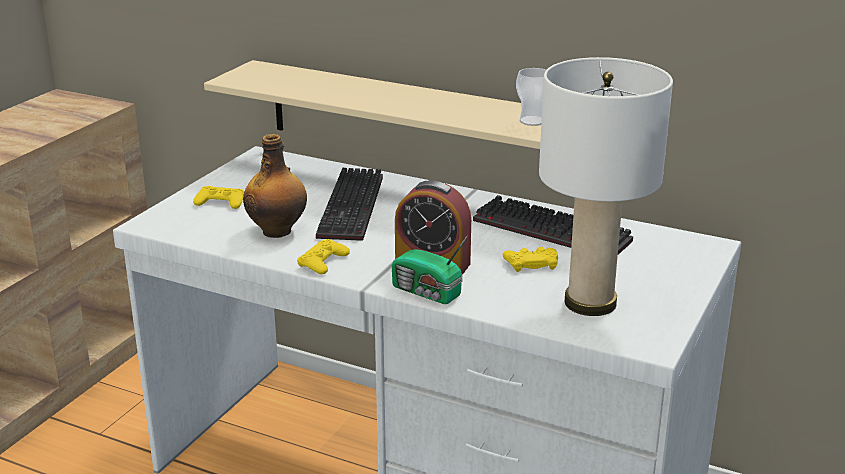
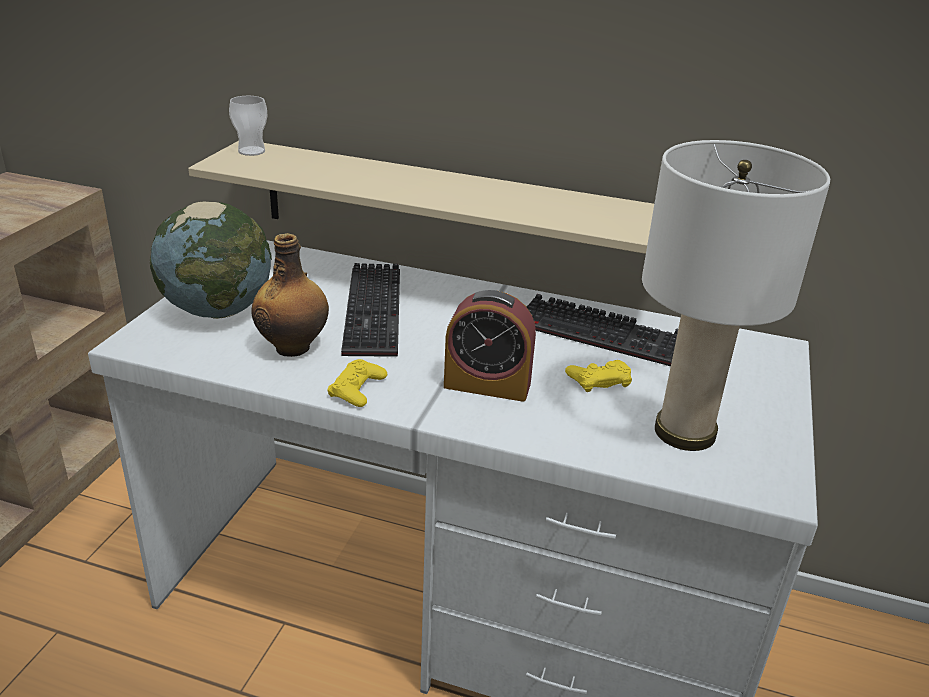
camera: 10 degrees left, 5 degrees up
yellow game controller [193,186,244,209] -> globe [150,201,272,319]
radio [392,235,468,304] -> none
cup [516,68,546,126] -> cup moved to [229,96,267,156]

